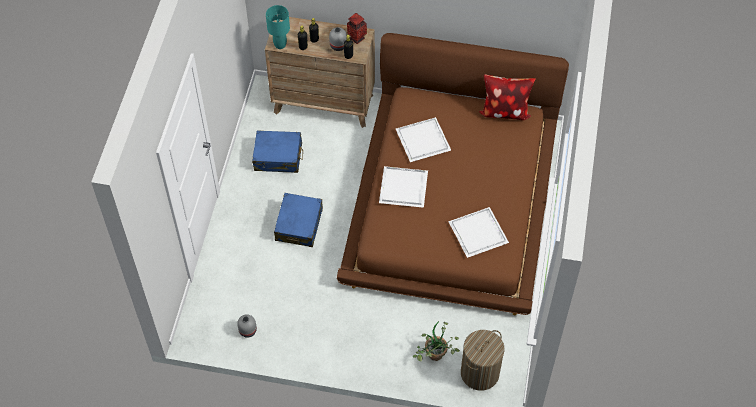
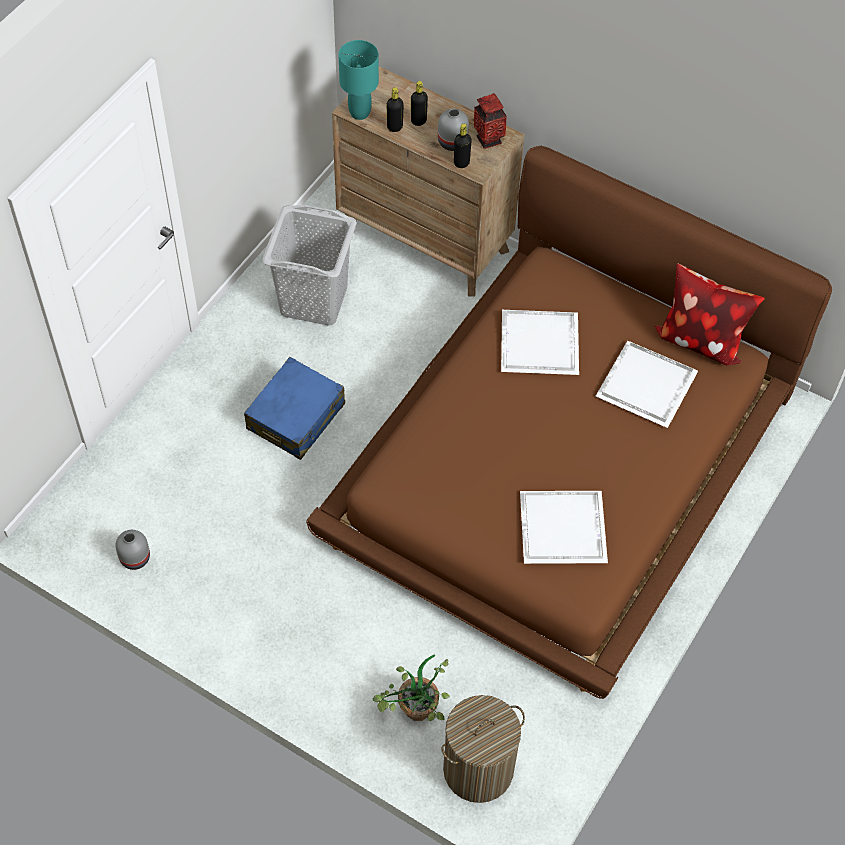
camera: 20 degrees right, 0 degrees up
blue suitcase [252,131,303,173] -> grey laundry basket [262,205,357,326]
white tray [379,166,428,208] -> white tray moved to [596,340,698,428]

